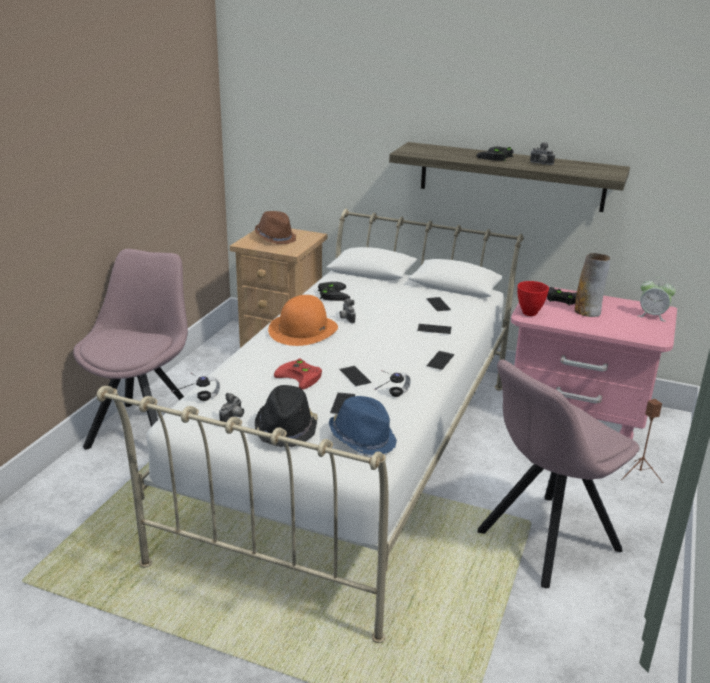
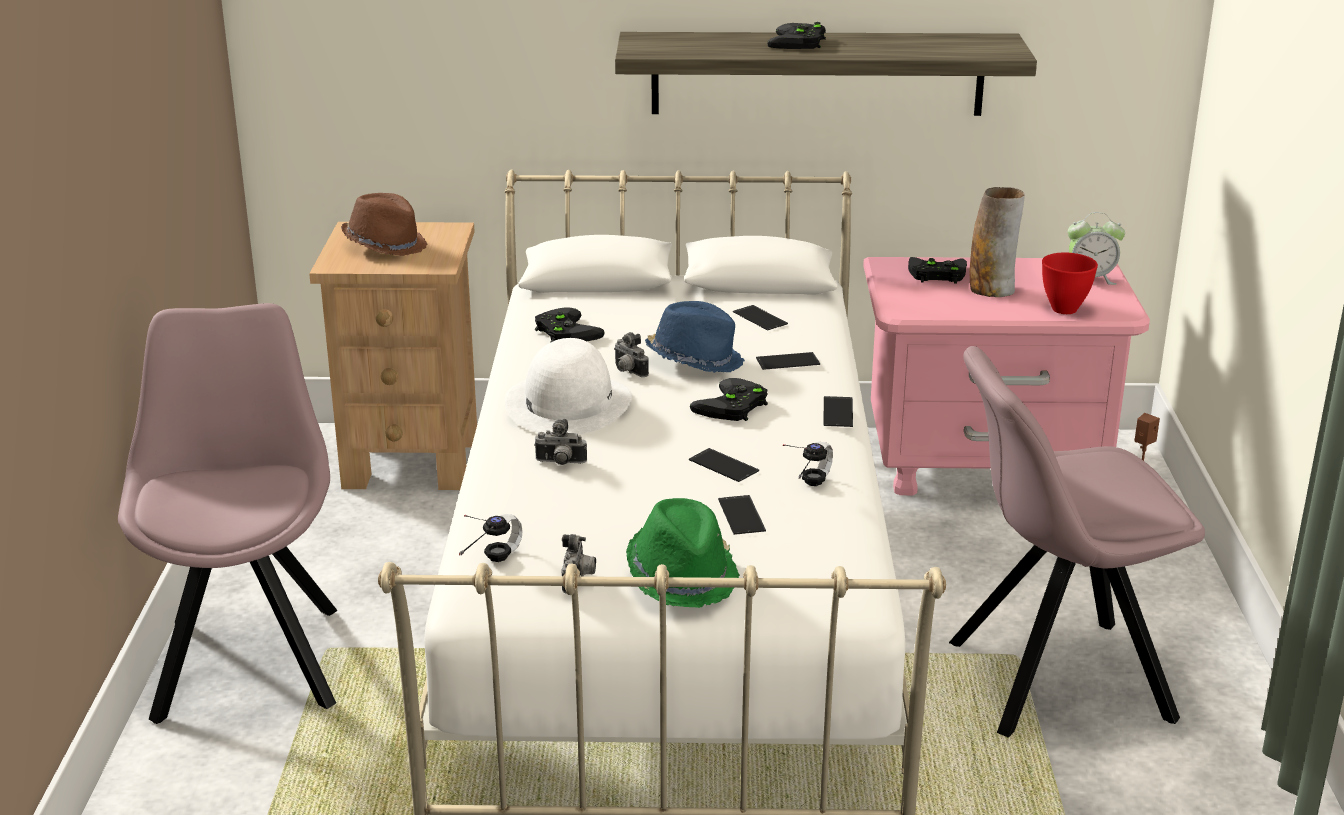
camera: 20 degrees left, 0 degrees up
black hat [255,385,318,447] -> green hat [626,498,740,608]
orange hat [268,295,338,346] -> white hat [505,338,632,435]
red game controller [274,358,322,390] -> none
blue hat [329,396,397,455] -> blue hat moved to [645,301,745,373]
pink chair [478,360,640,588] -> pink chair turned 45 degrees clockwise [949,346,1205,737]
red bowl [518,281,549,316] -> red bowl moved to [1042,253,1098,314]
camera [530,142,555,165] -> camera moved to [534,419,587,465]
none -> black game controller [690,378,768,421]

